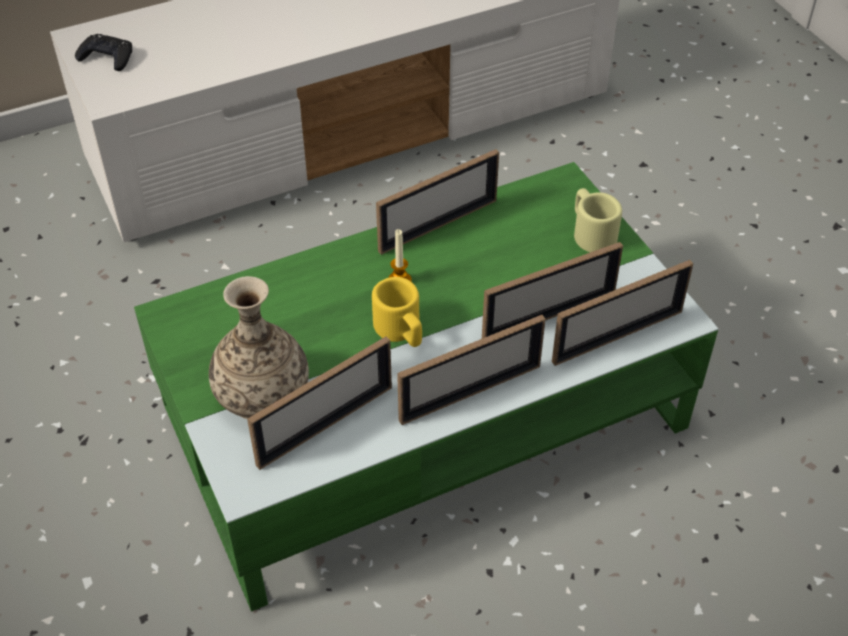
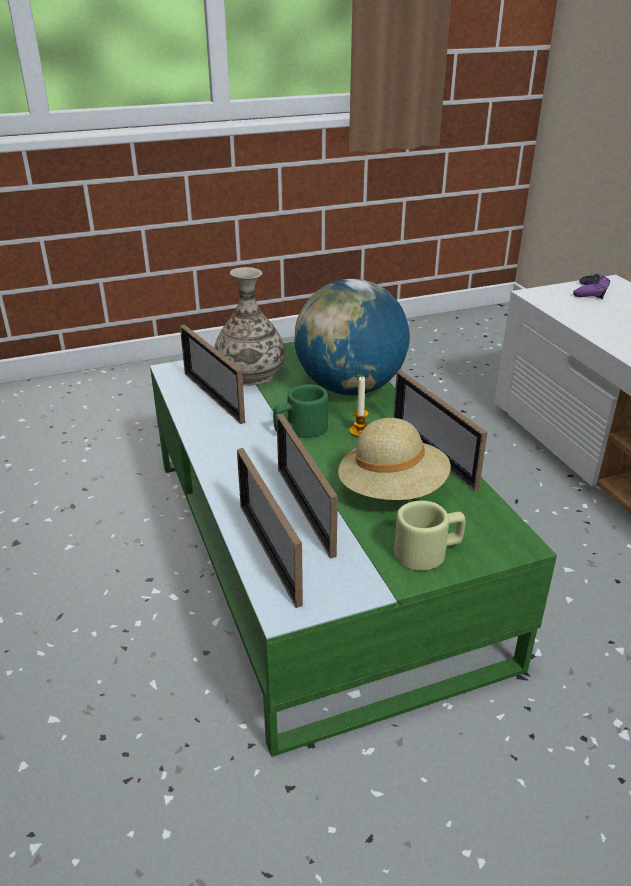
camera: 95 degrees right, 15 degrees down
black game controller [75,34,132,71] -> purple game controller [573,274,610,299]
yellow mug [372,277,422,347] -> green mug [273,384,328,438]
picture frame [397,315,545,425] -> none
none -> globe [295,279,410,395]
none -> beige hat [338,418,451,500]

